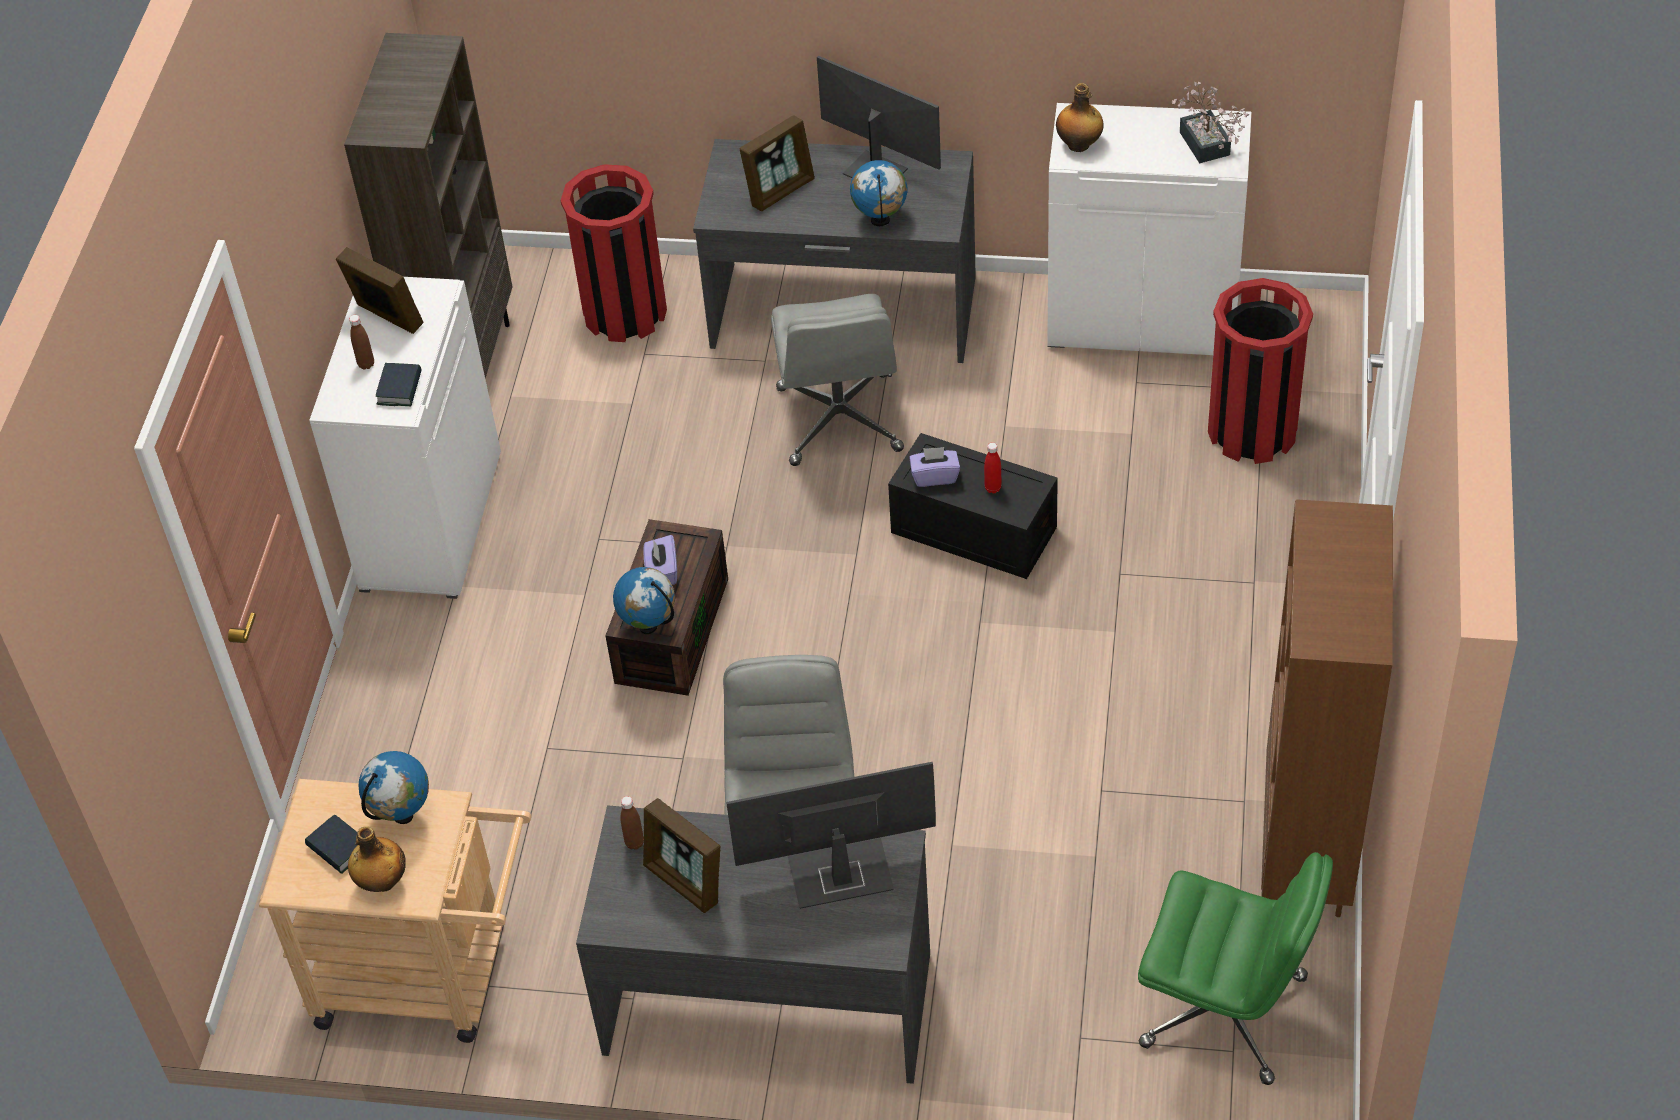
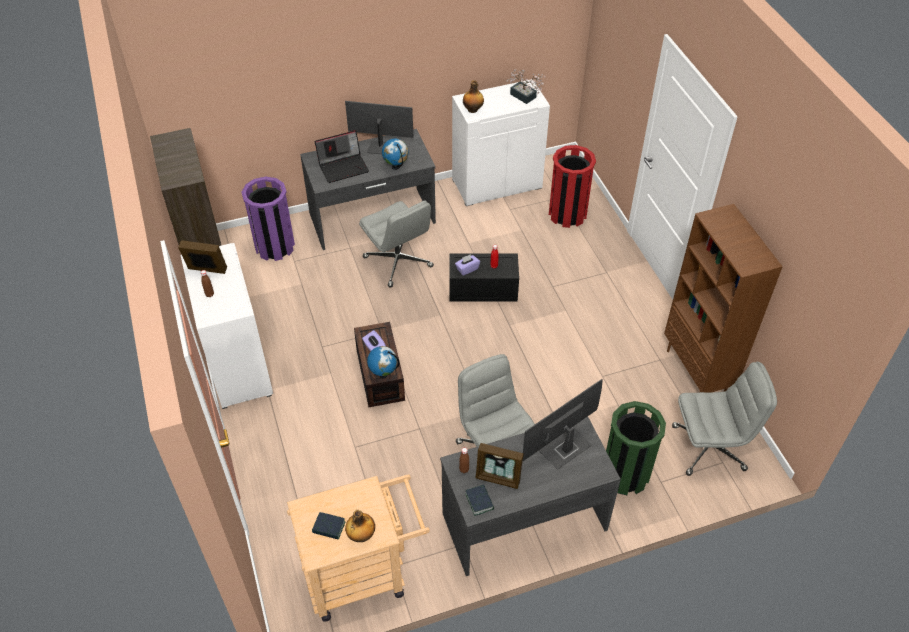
camera: 30 degrees left, 0 degrees up
globe [359,751,429,824] -> none
book [376,363,421,406] -> book moved to [465,484,494,516]
red trash can [560,164,667,342] -> purple trash can [241,177,295,261]
picture frame [740,115,815,211] -> laptop [315,130,369,183]
green office chair [1138,852,1333,1085] -> grey office chair [672,362,777,476]
none -> green trash can [606,401,666,495]

